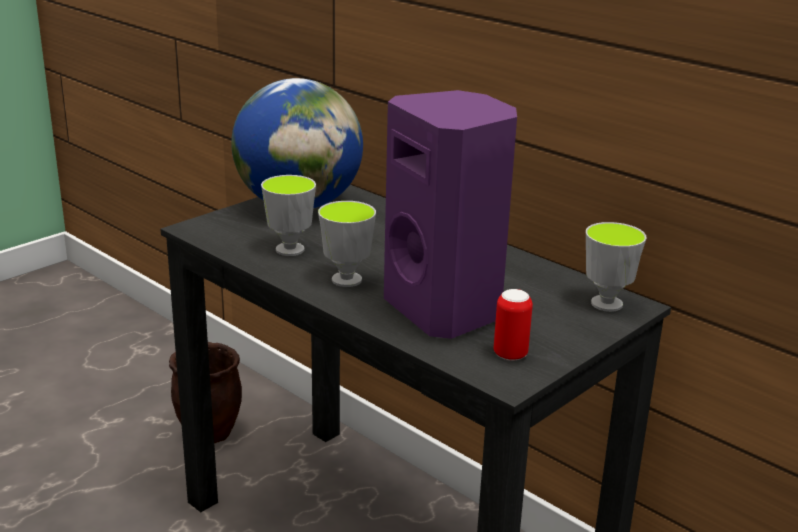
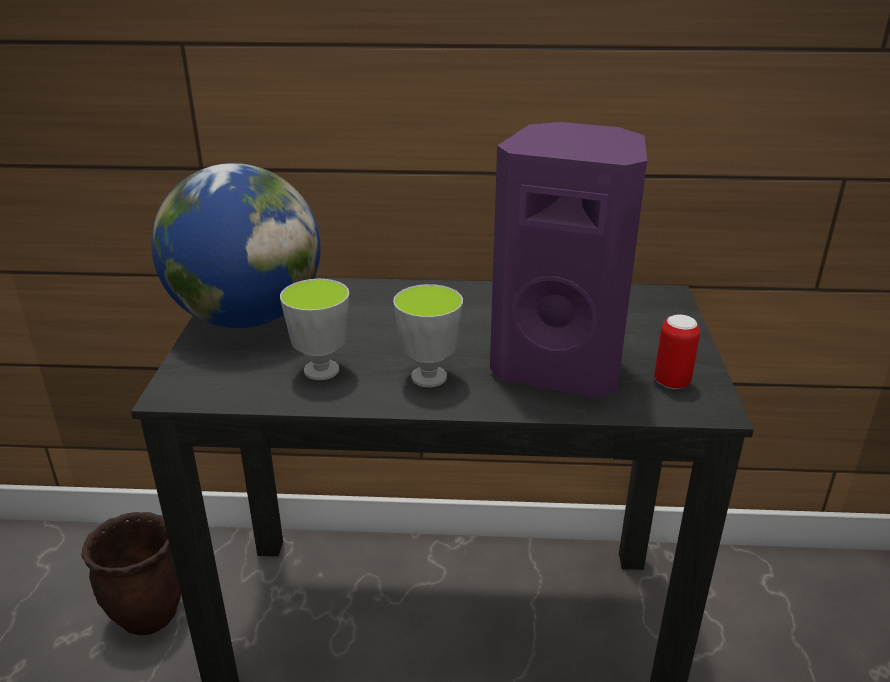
camera: 40 degrees left, 5 degrees up
cup [586,222,646,312] -> none

